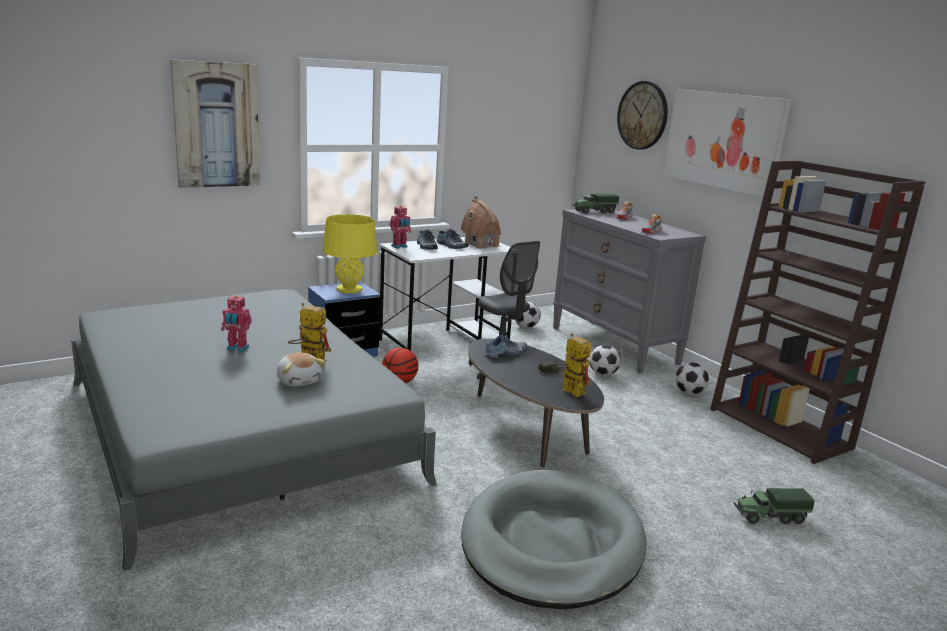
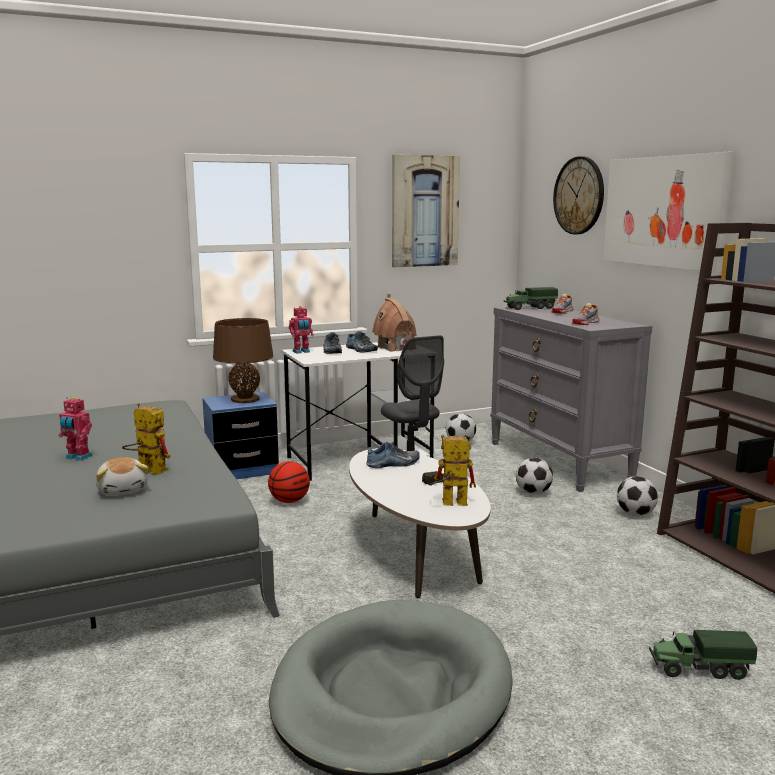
camera: 10 degrees right, 5 degrees down
picture [170,60,260,188] -> picture moved to [392,154,460,267]
yellow table lamp [323,214,377,293] -> brown table lamp [213,318,273,403]
black coffee table [468,338,604,467] -> white coffee table [349,448,491,598]
toy robot [552,333,592,397] -> toy robot turned 60 degrees counterclockwise [430,435,476,506]

